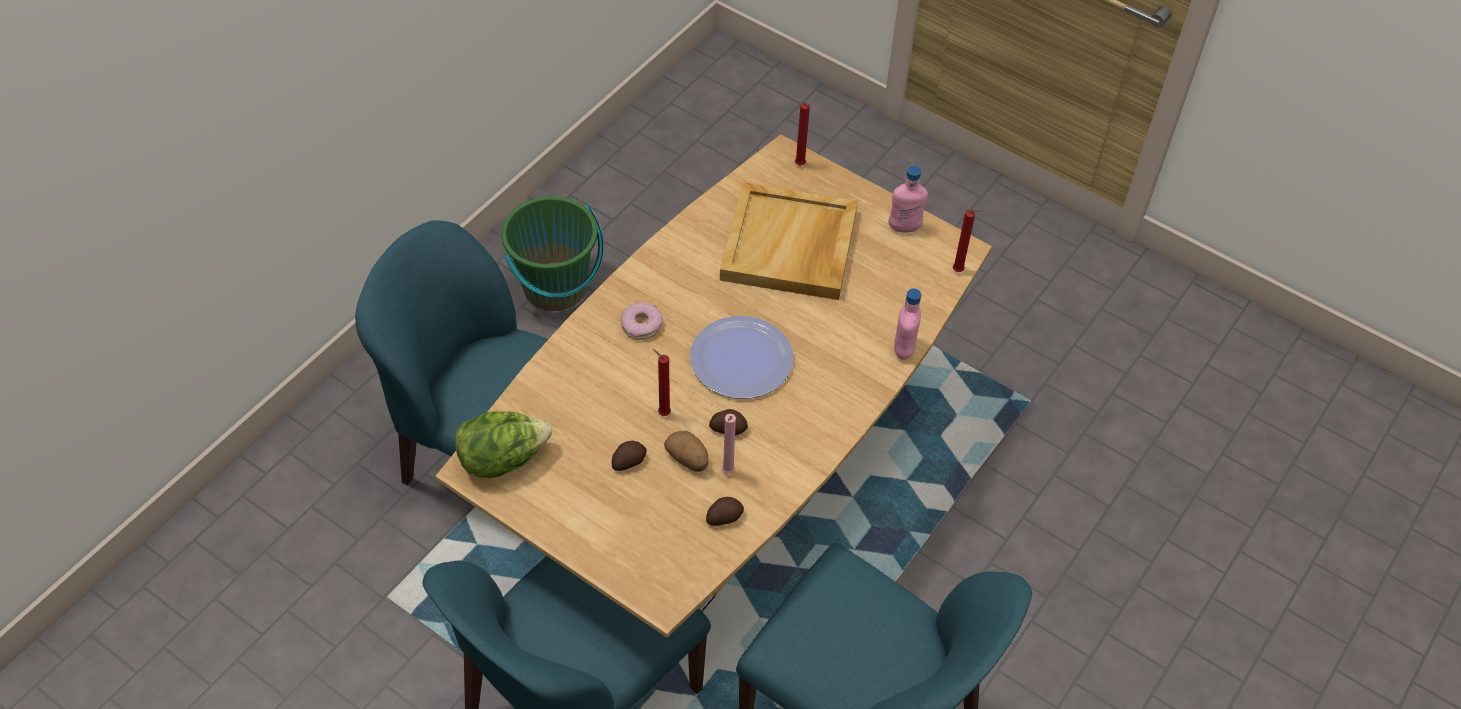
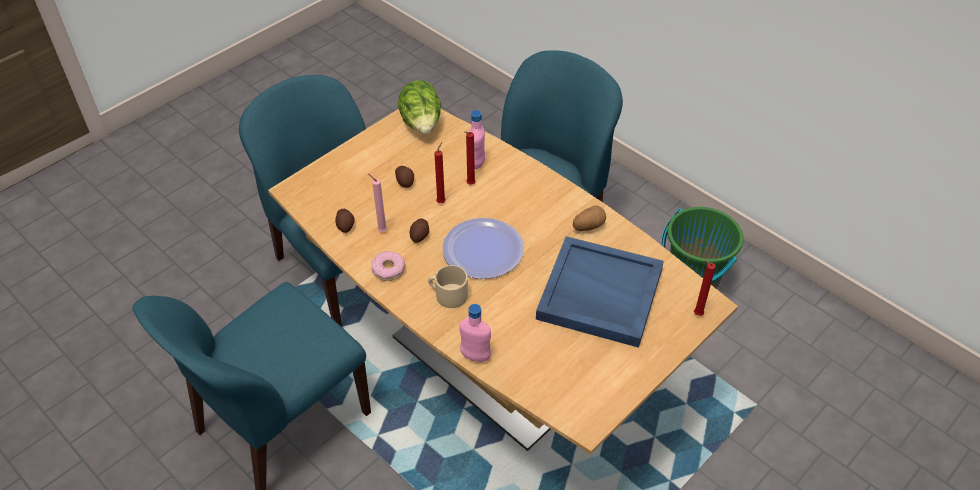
camera: 100 degrees right, 5 degrees down
donut [621,302,663,340] -> donut moved to [371,251,405,281]
potato [664,431,708,472] -> potato moved to [573,205,606,231]
beige tray [720,182,858,300] -> blue tray [536,236,664,348]
pink bottle [889,166,928,232] -> pink bottle moved to [469,110,485,169]
red candle [953,210,981,272] -> red candle moved to [465,132,476,185]
none -> beige mug [428,265,468,308]

